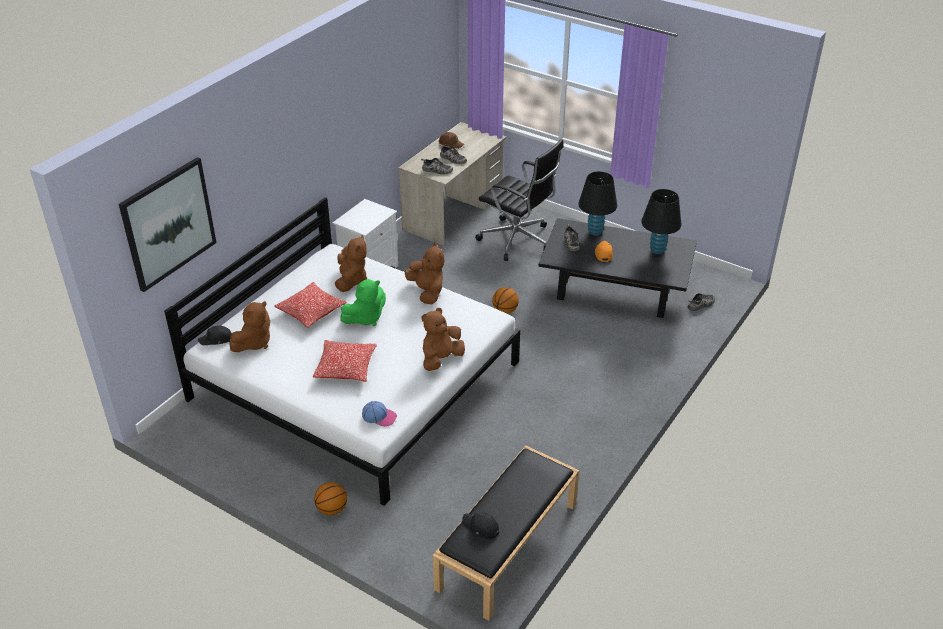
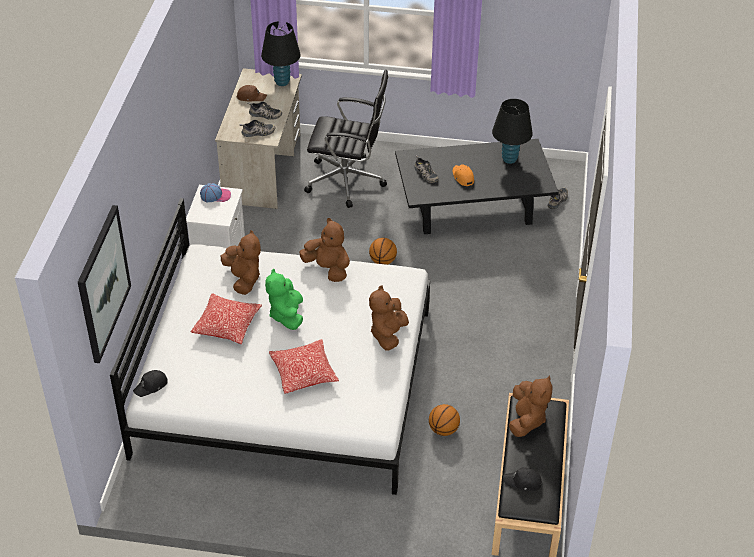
camera: 25 degrees left, 5 degrees up
brown plush toy [229,301,270,352] -> brown plush toy moved to [509,375,553,437]
basketball [314,482,347,515] -> basketball moved to [429,404,460,436]
green plush toy [340,279,386,326] -> green plush toy turned 150 degrees clockwise [265,269,303,330]
cap [362,401,397,427] -> cap moved to [200,183,231,202]
black table lamp [578,171,617,236] -> black table lamp moved to [261,21,301,86]

